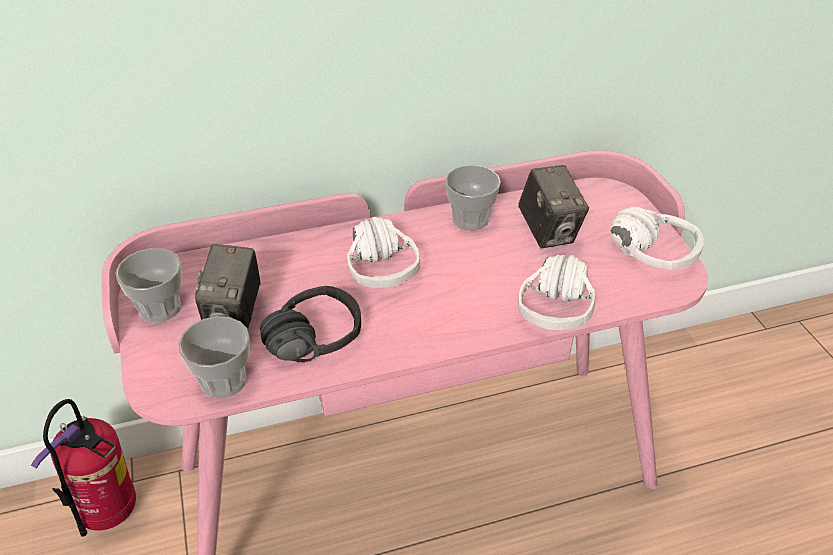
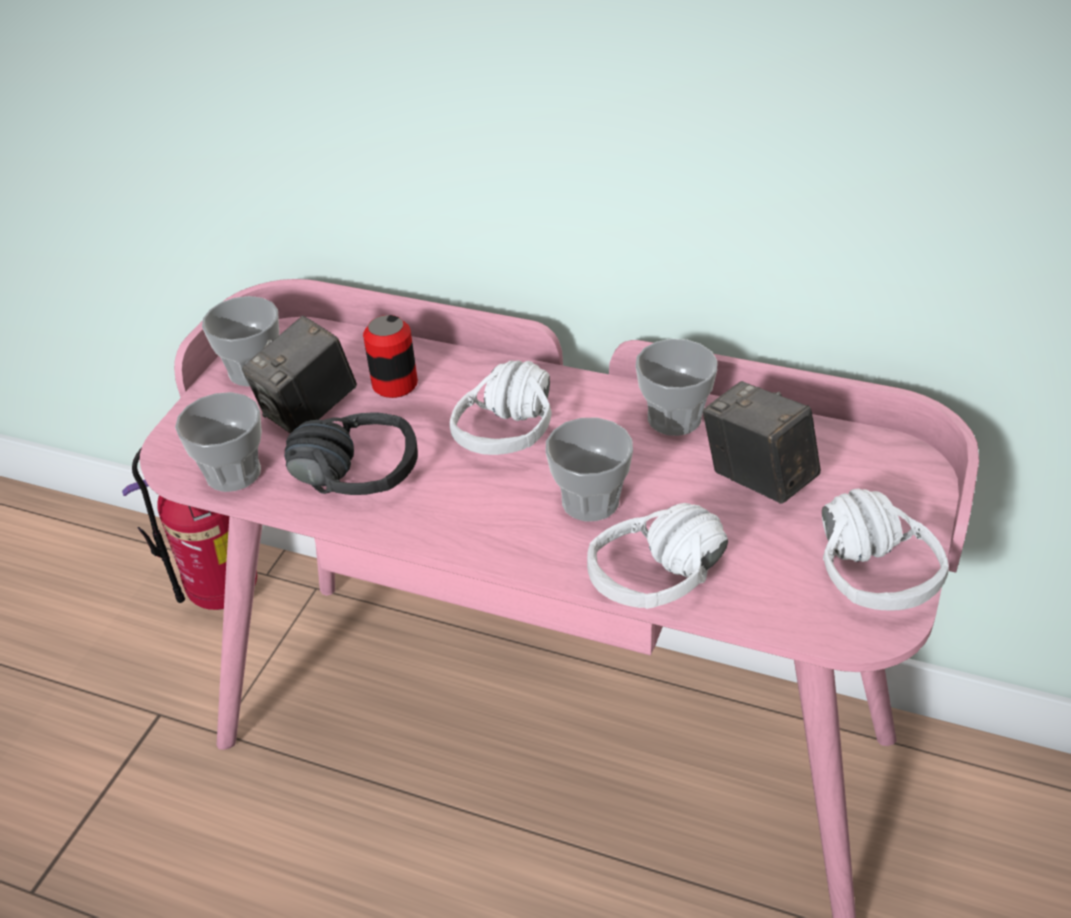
camera: 40 degrees right, 0 degrees up
camera [518,165,589,248] -> camera turned 120 degrees clockwise [703,381,821,504]
none -> can [363,315,418,398]
none -> cup [546,417,633,521]

